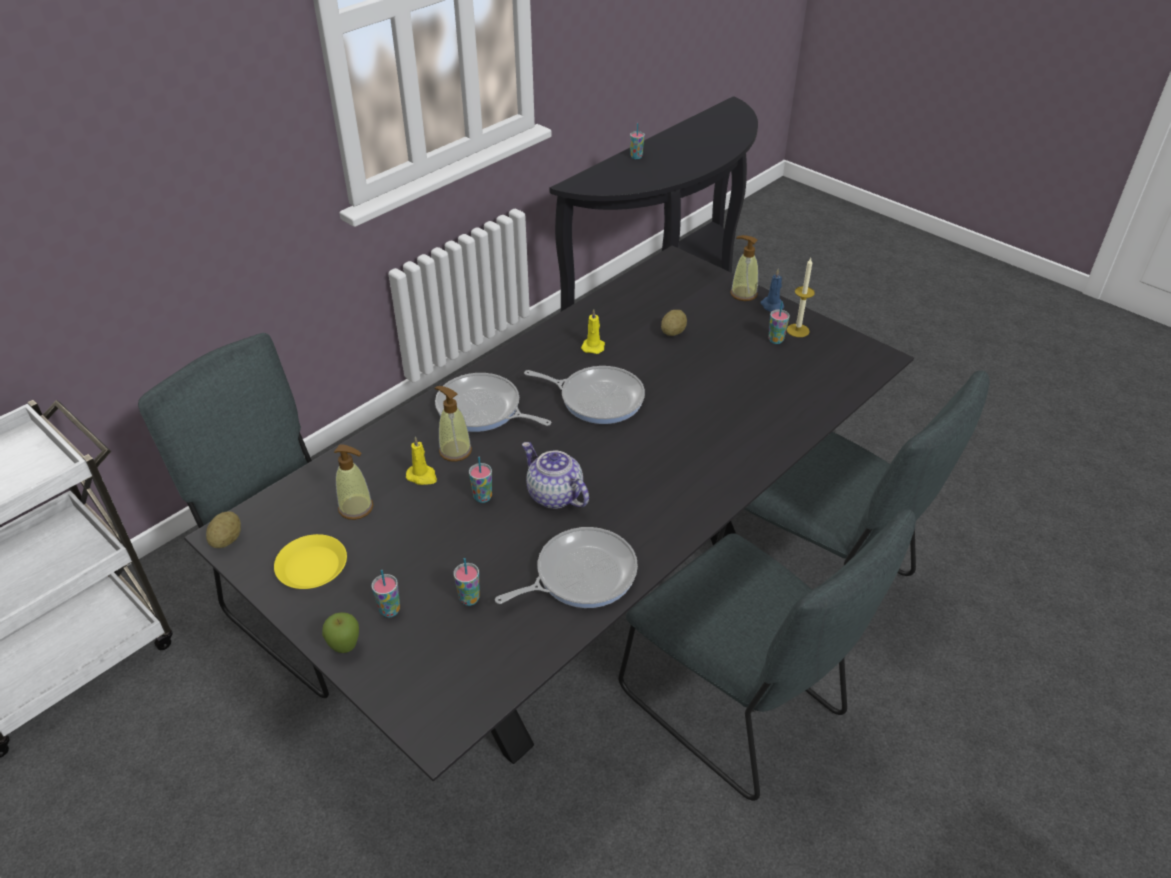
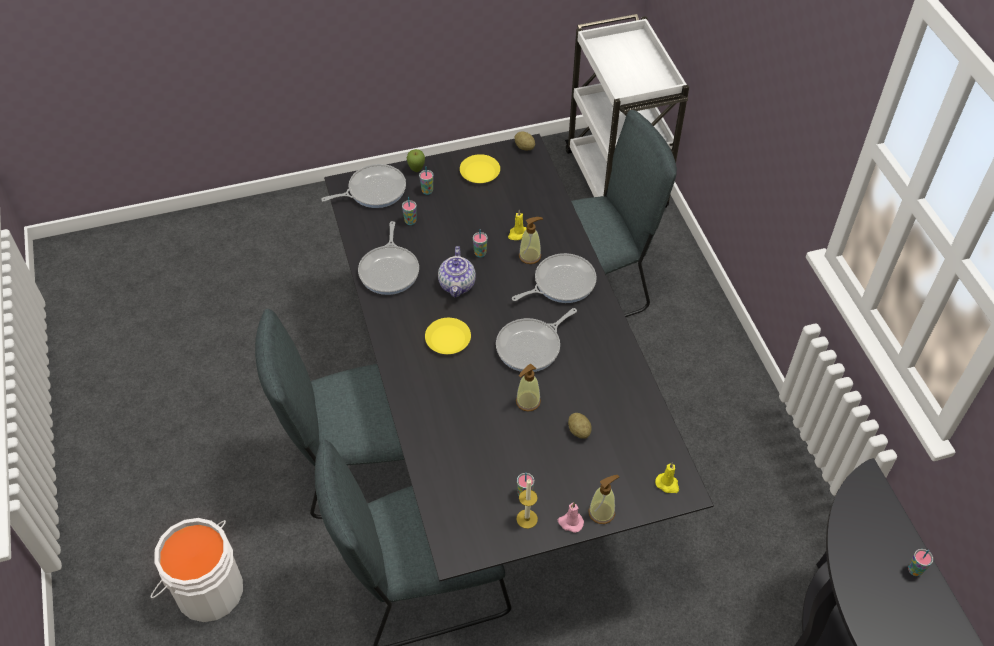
camera: 120 degrees right, 10 degrees up
soap dispenser [334,444,373,520] -> soap dispenser moved to [516,364,541,412]
teapot [522,442,589,509] -> teapot turned 105 degrees clockwise [438,246,476,298]
yellow candle [581,309,605,354] -> yellow candle moved to [655,462,679,493]
blue candle [760,269,784,312] -> pink candle [558,503,584,533]
none -> white bucket [151,518,243,622]
none -> frying pan [321,164,406,208]
none -> yellow plate [425,318,471,354]

